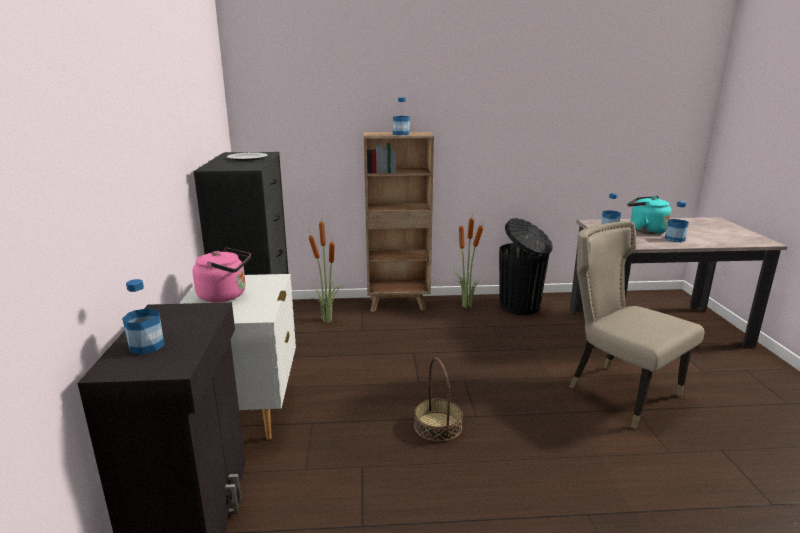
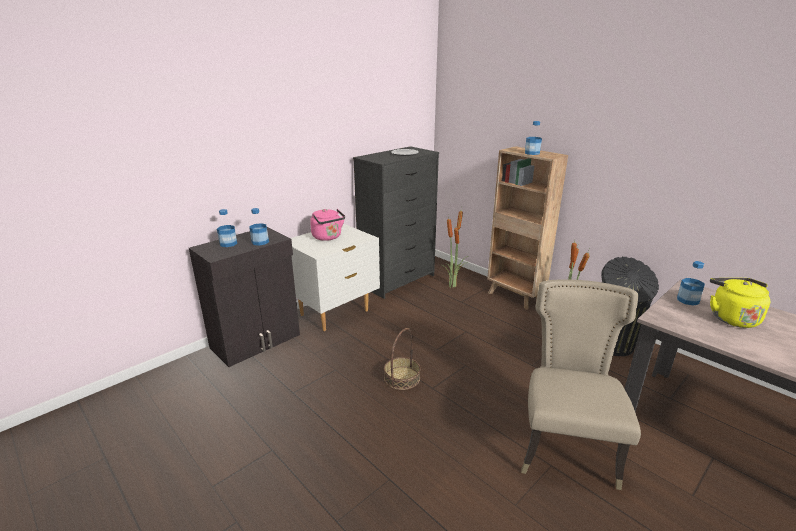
camera: 50 degrees right, 5 degrees up
turquoise kettle [627,196,672,234] -> yellow kettle [710,278,770,328]
bottle [665,201,689,242] -> bottle moved to [249,208,269,246]

